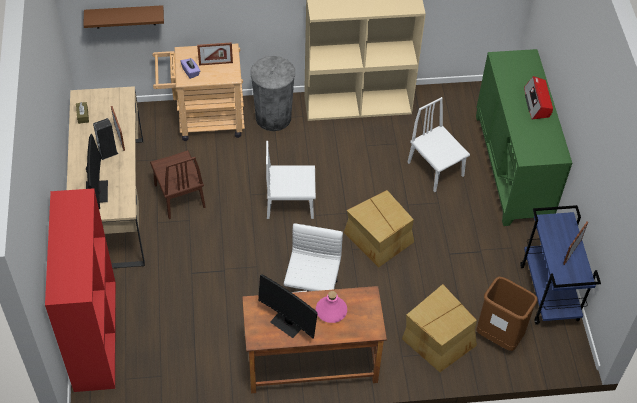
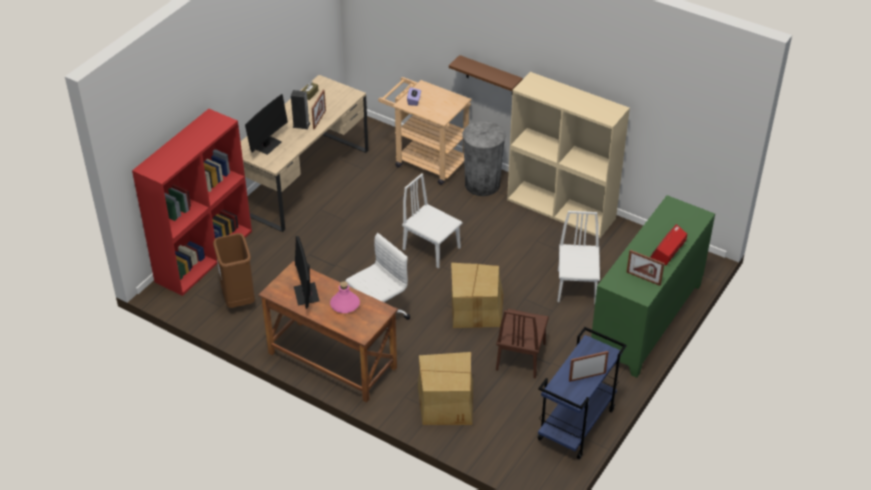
camera: 40 degrees right, 10 degrees down
brown shelf [83,5,164,29] -> brown shelf moved to [449,55,523,92]
brown chair [150,150,206,219] -> brown chair moved to [496,309,549,378]
picture frame [197,42,233,66] -> picture frame moved to [626,250,665,286]
brown trash can [476,277,538,351] -> brown trash can moved to [213,233,255,308]

